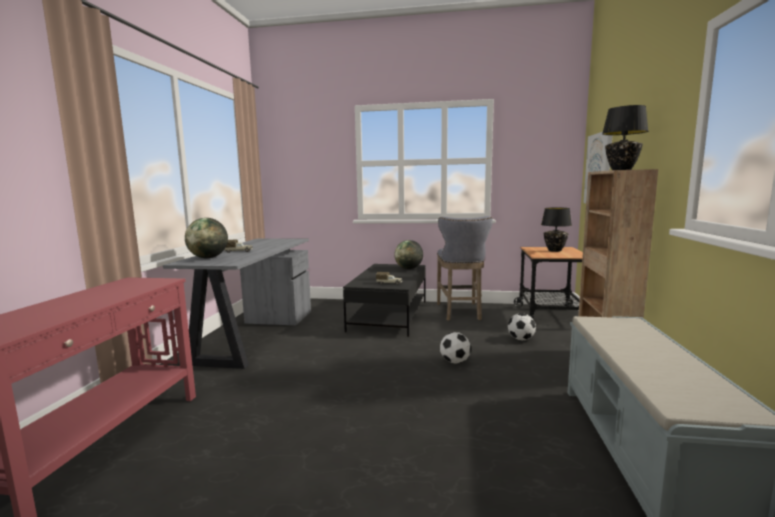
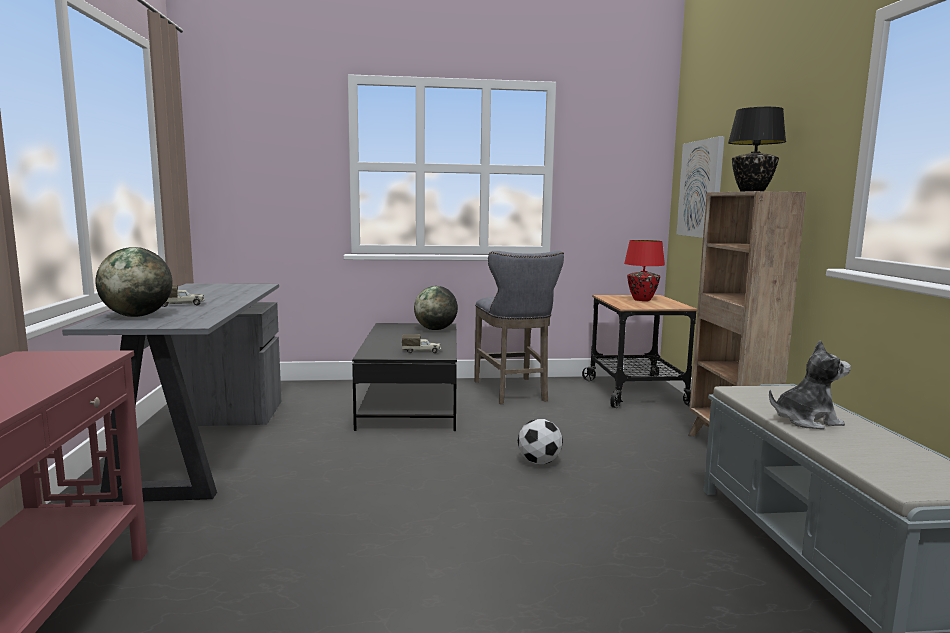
camera: 15 degrees left, 0 degrees up
football [508,313,536,340] -> none
black table lamp [541,208,572,252] -> red table lamp [624,240,665,301]
none -> plush toy [769,340,851,429]

